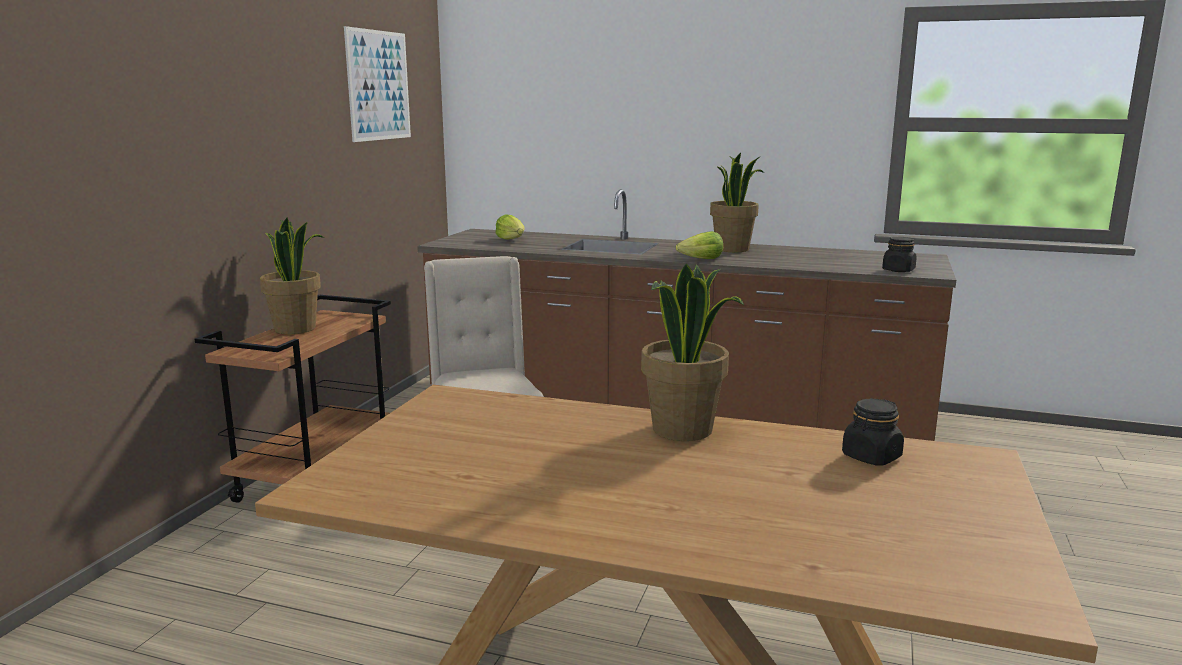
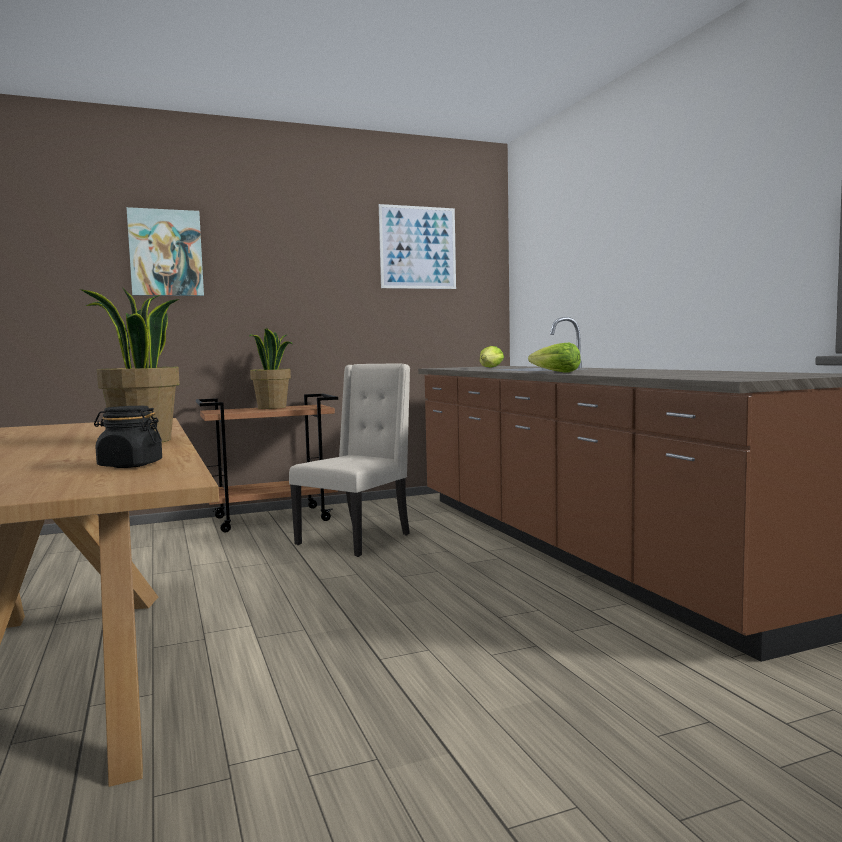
camera: 50 degrees right, 10 degrees down
potted plant [710,153,764,252] -> none
black jar [882,237,917,272] -> none
none -> picture [126,207,204,296]

